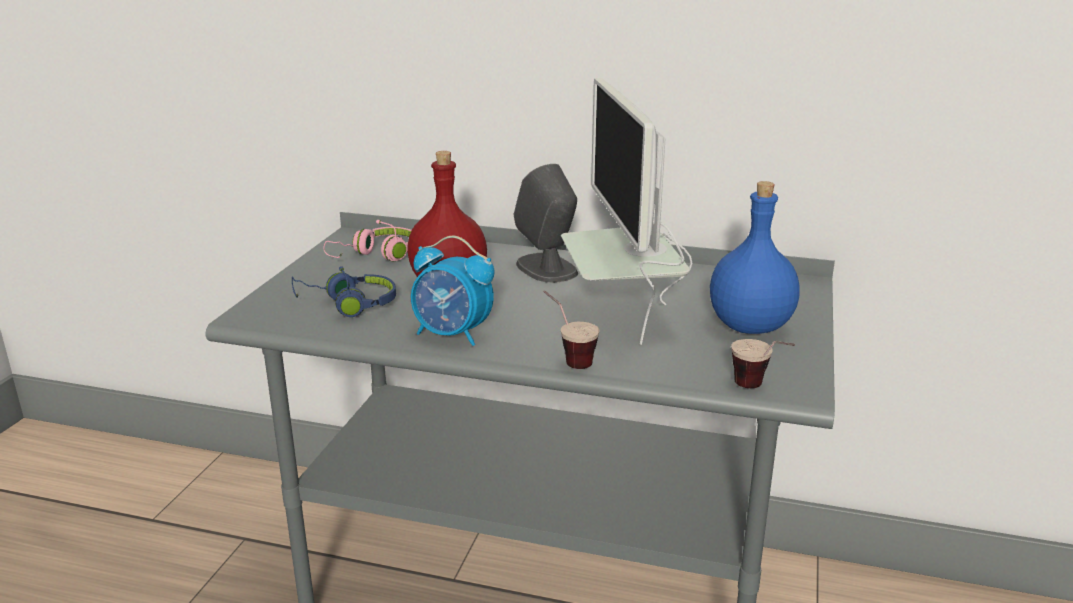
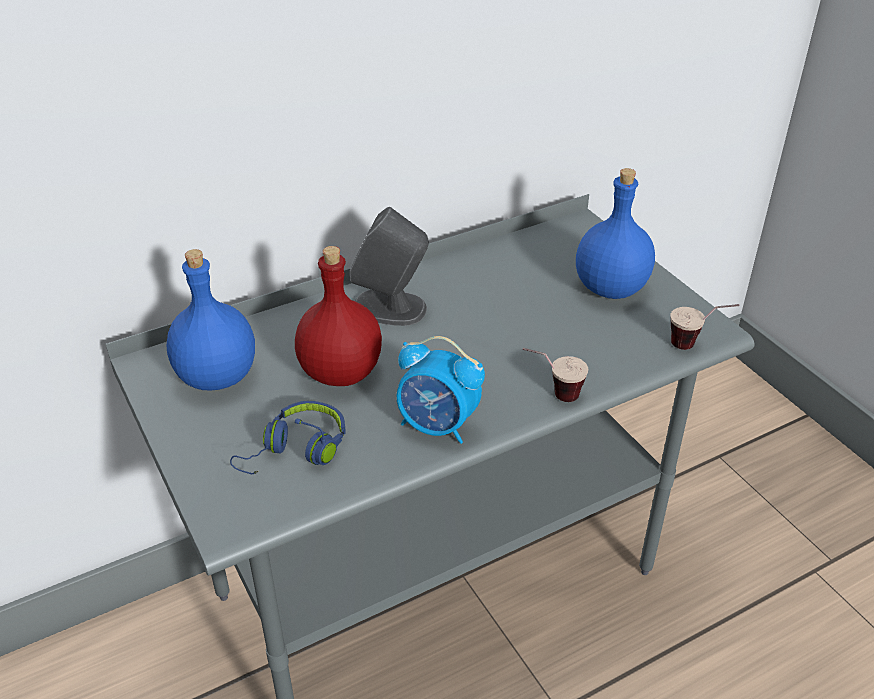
camera: 45 degrees left, 15 degrees up
pink headphones [323,220,412,261] -> blue bottle [166,249,255,391]
alarm clock [411,236,494,346] -> alarm clock turned 45 degrees clockwise [397,336,485,444]
monitor [561,78,693,345] -> none

